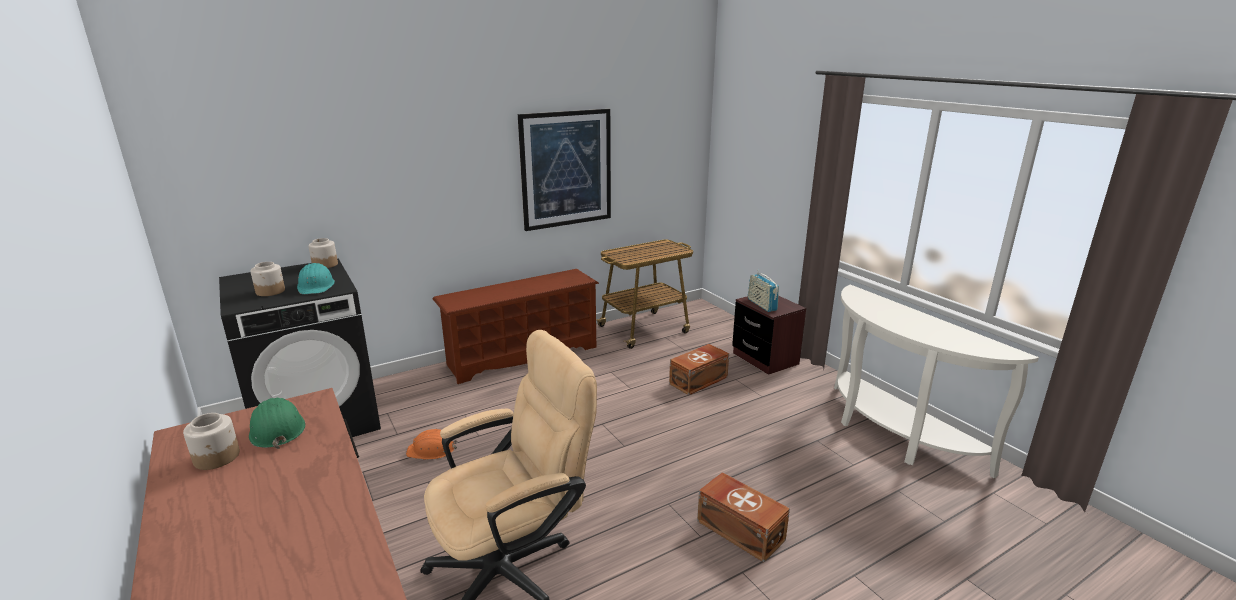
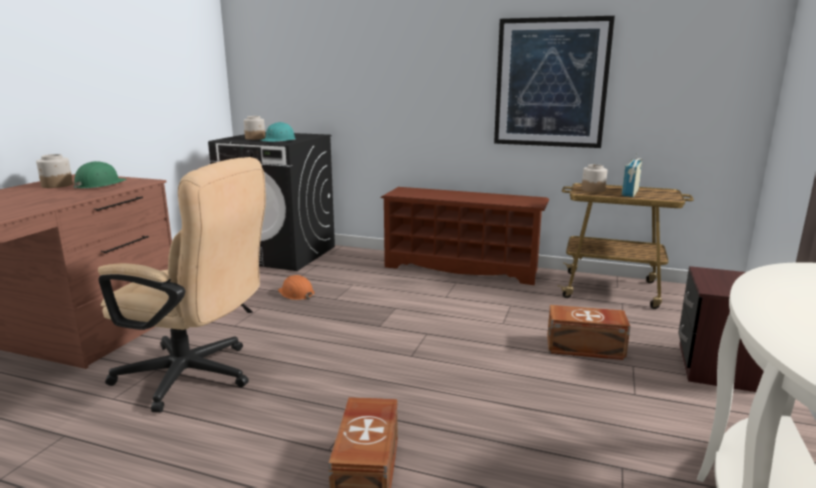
camera: 50 degrees right, 5 degrees down
jar [308,238,338,268] -> jar moved to [582,164,607,192]
radio [748,270,779,312] -> radio moved to [622,153,643,197]

